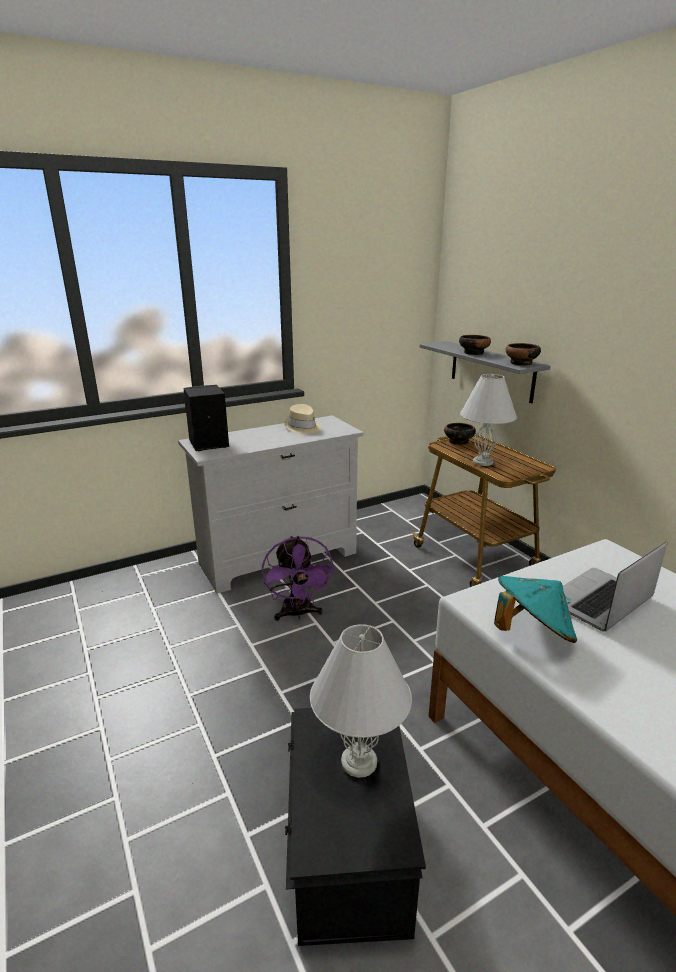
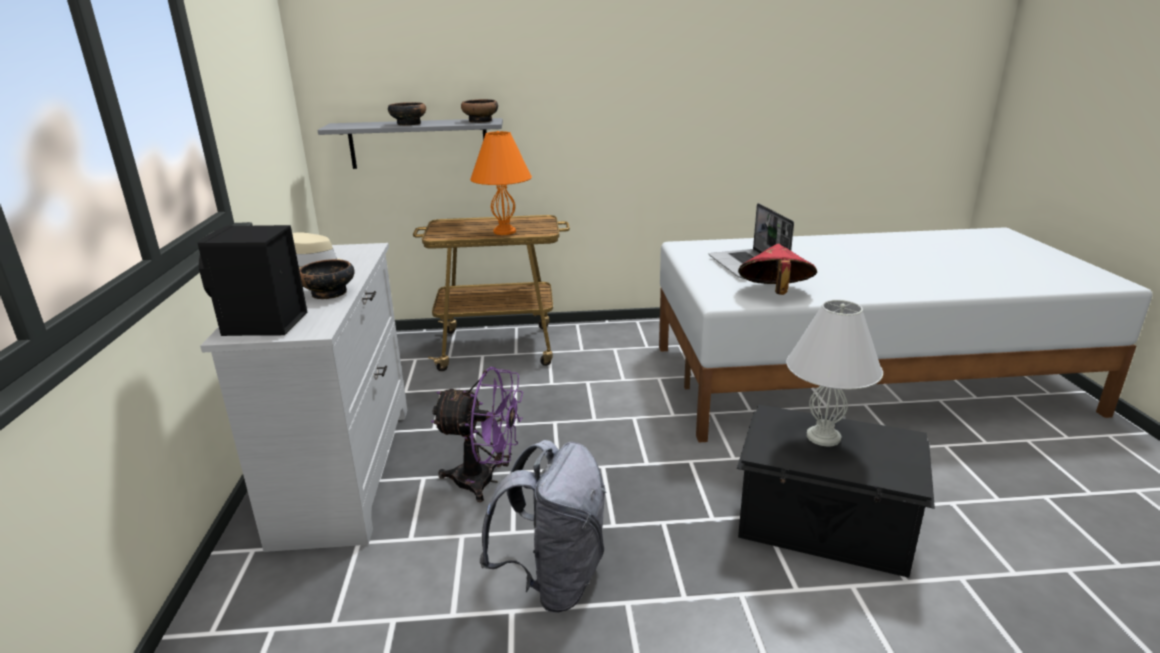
camera: 65 degrees left, 0 degrees up
bowl [444,423,476,445] -> bowl moved to [299,259,355,299]
white table lamp [460,374,517,466] -> orange table lamp [470,131,532,235]
turquoise hat [494,576,577,643] -> red hat [738,244,817,295]
none -> grey backpack [479,440,606,613]

